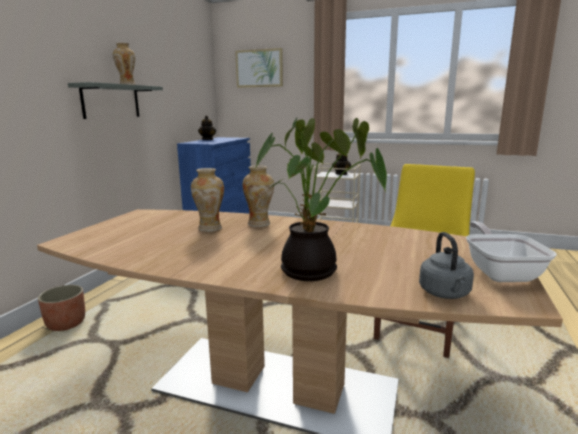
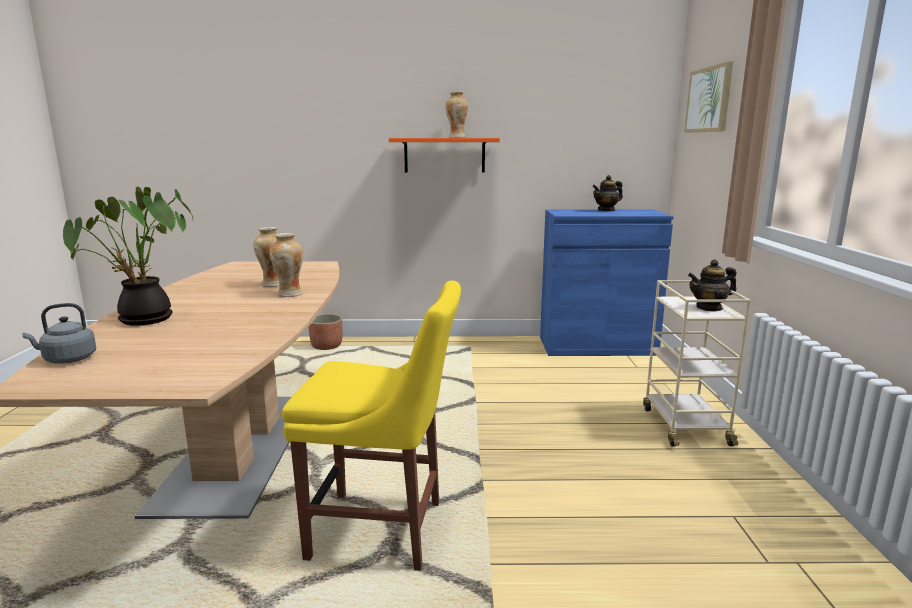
camera: 70 degrees right, 0 degrees up
grey shelf [68,82,163,119] -> orange shelf [389,138,500,172]
frying pan [466,221,557,282] -> none

